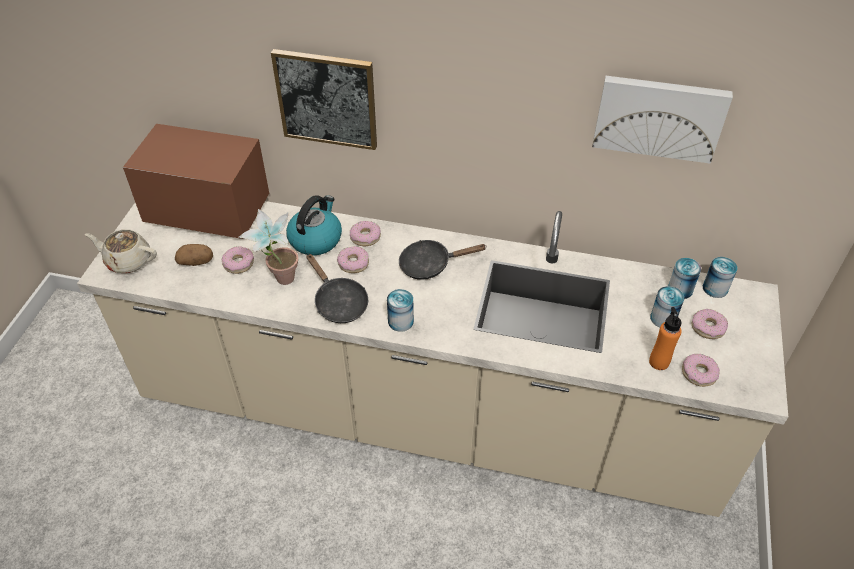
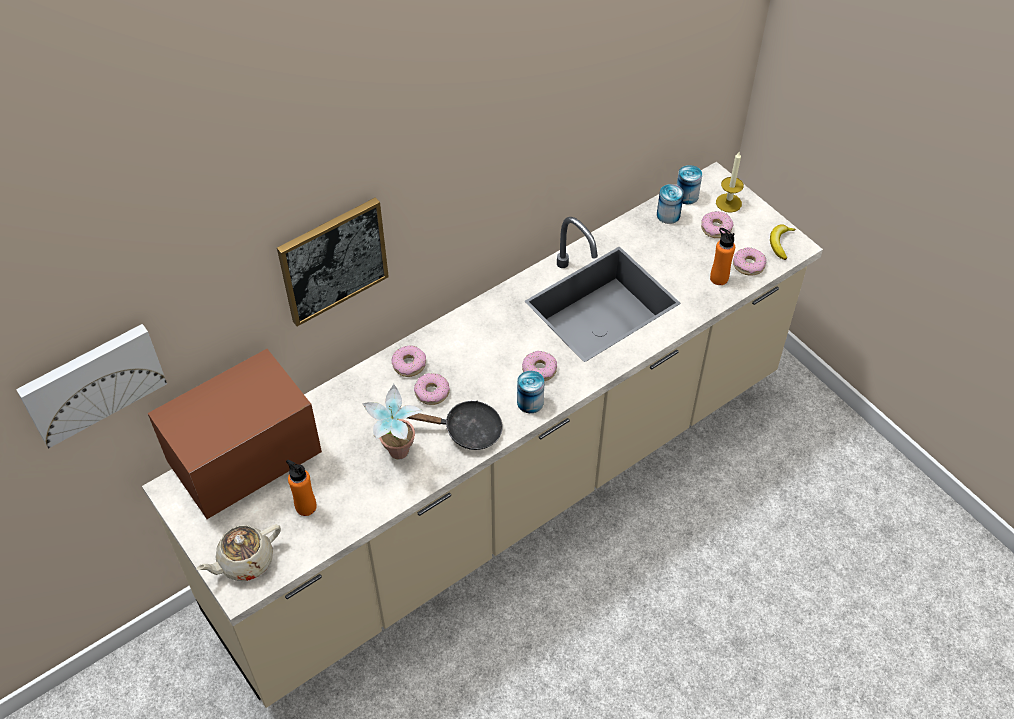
camera: 50 degrees left, 5 degrees up
potato [175,244,213,266] -> orange bottle [286,460,317,516]
donut [222,246,254,274] -> donut moved to [522,351,557,381]
kettle [286,195,342,255] -> none
black frying pan [399,240,487,280] -> none
picture [592,76,733,164] -> picture moved to [16,324,167,449]
can [650,286,684,327] -> none
none -> candle [716,152,744,213]
none -> banana [770,224,796,260]

